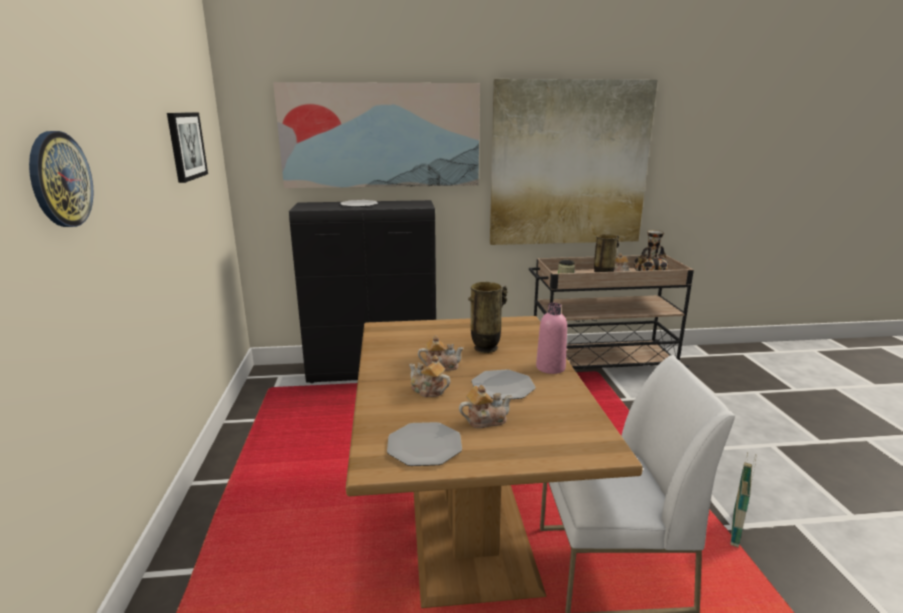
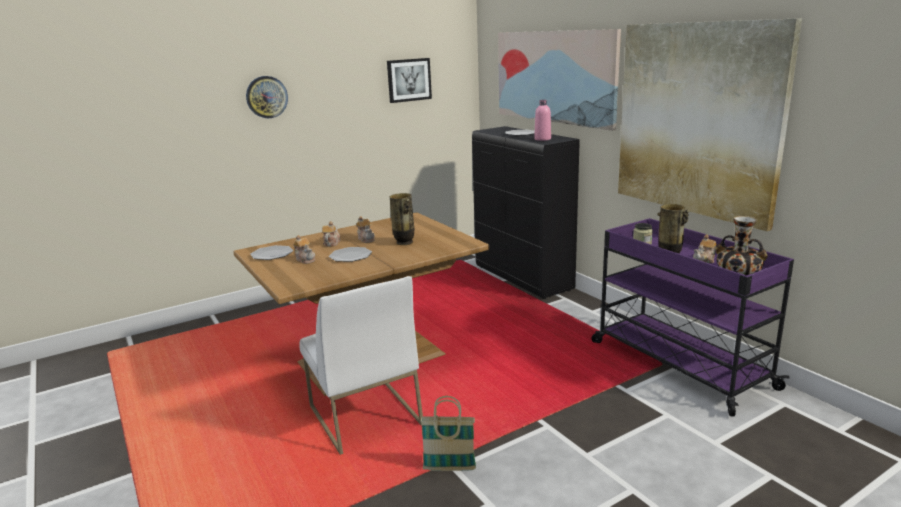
camera: 65 degrees right, 0 degrees up
beige cart [529,255,694,369] -> purple cart [591,218,794,416]
pink bottle [536,303,567,374] -> pink bottle moved to [534,100,551,141]

